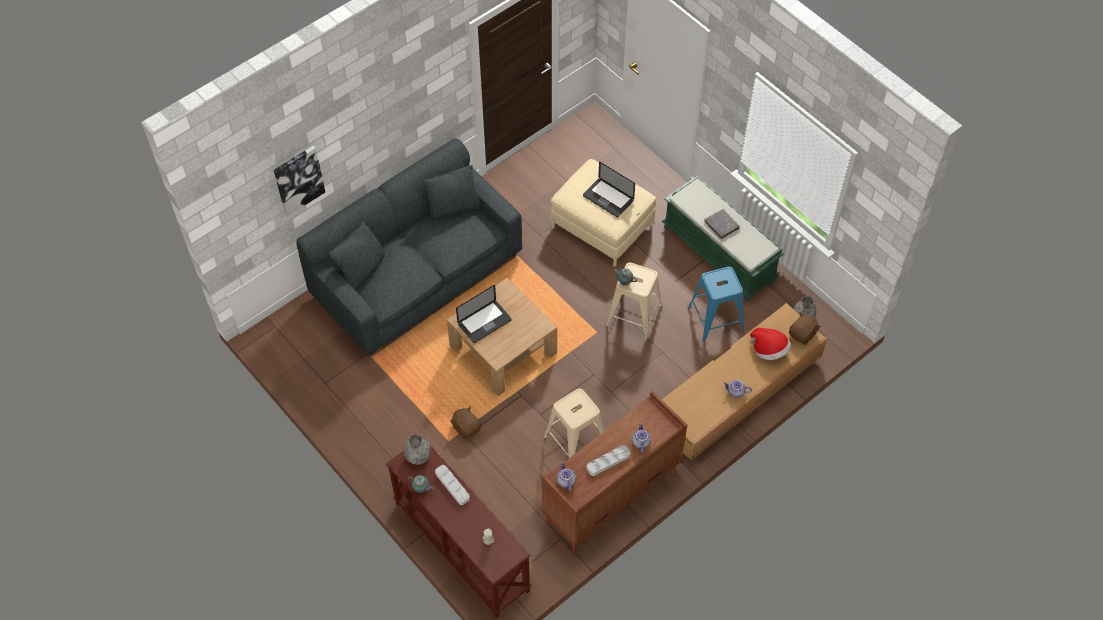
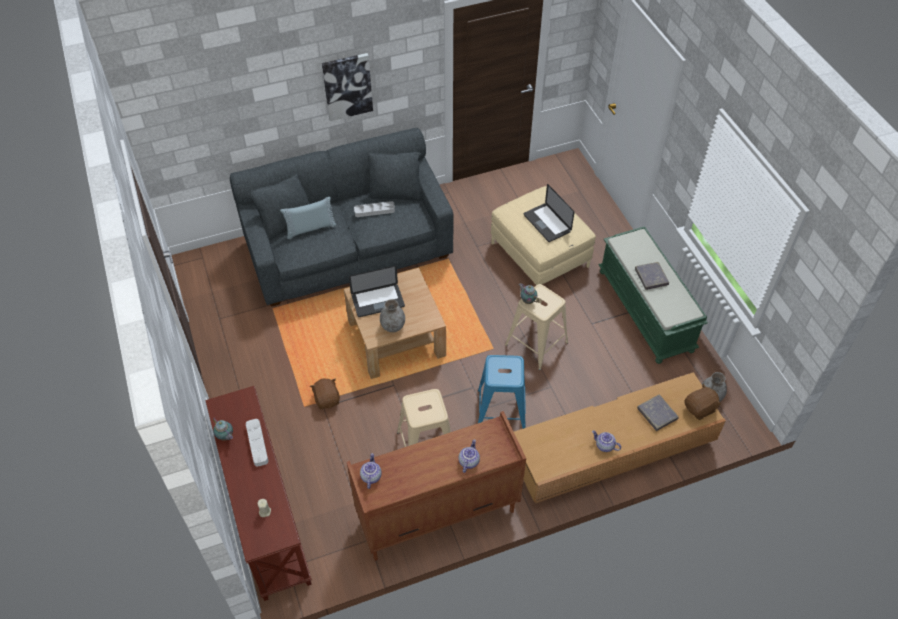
camera: 20 degrees right, 5 degrees down
picture [274,145,325,216] -> picture moved to [322,53,373,121]
grey vase [404,433,430,465] -> grey vase moved to [380,299,405,332]
grey tray [587,445,630,476] -> grey tray moved to [354,201,395,217]
blue stool [688,267,744,343] -> blue stool moved to [478,355,526,429]
hat [750,328,791,360] -> grey book [637,395,679,431]
none -> blue pillow [280,197,336,239]

